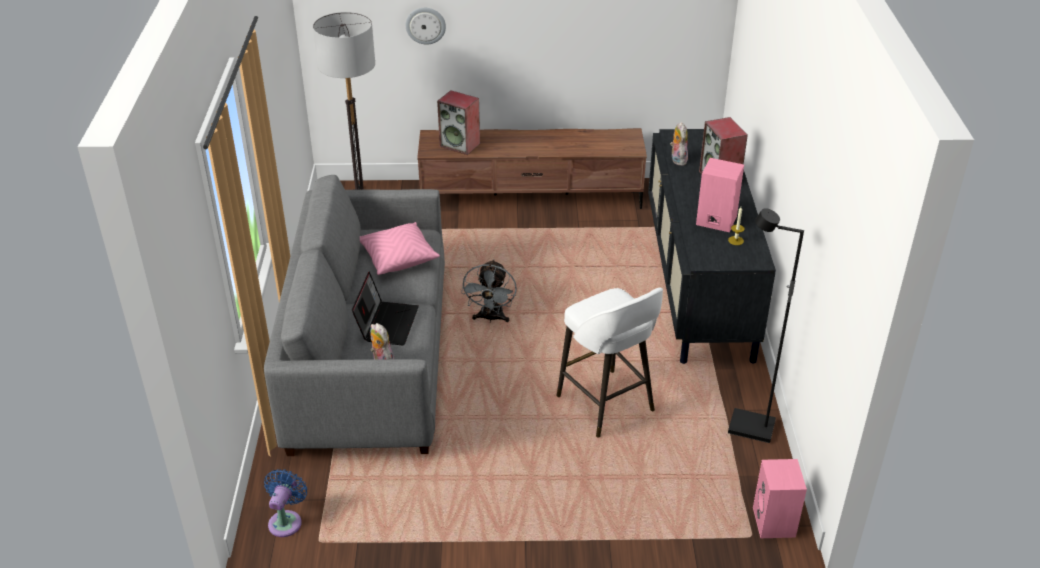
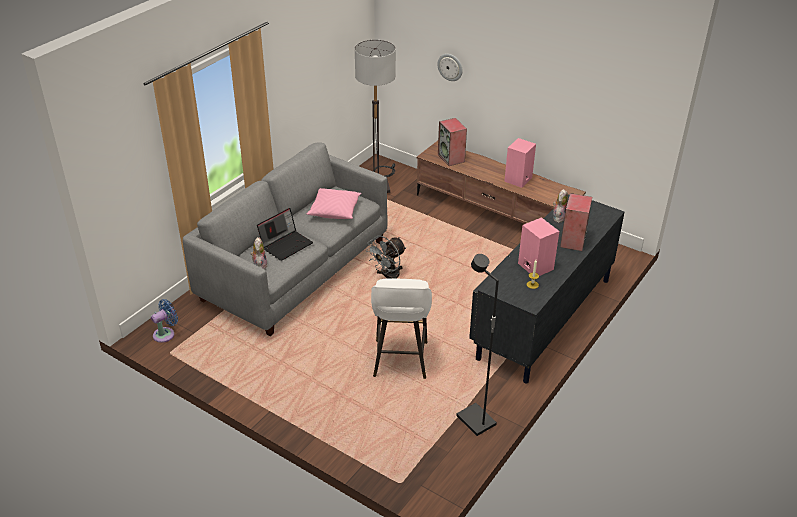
camera: 35 degrees right, 0 degrees up
pink speaker [753,459,807,538] -> pink speaker moved to [504,138,536,188]

